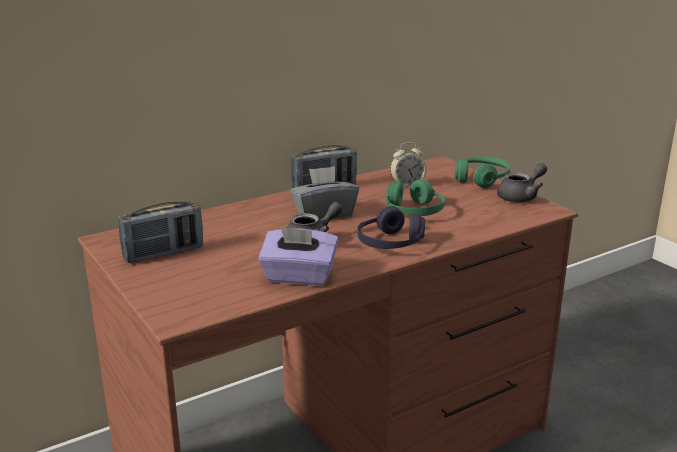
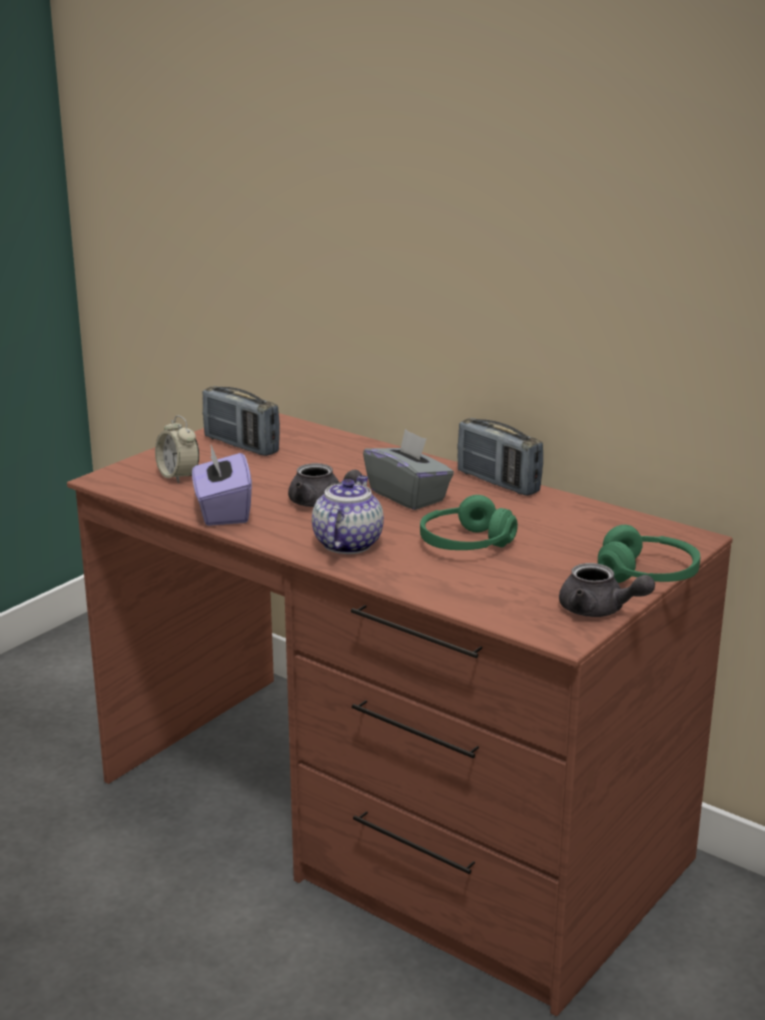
camera: 70 degrees right, 0 degrees up
purple headphones [357,206,425,249] -> teapot [312,475,384,554]
alarm clock [390,142,427,187] -> alarm clock moved to [155,415,199,484]

